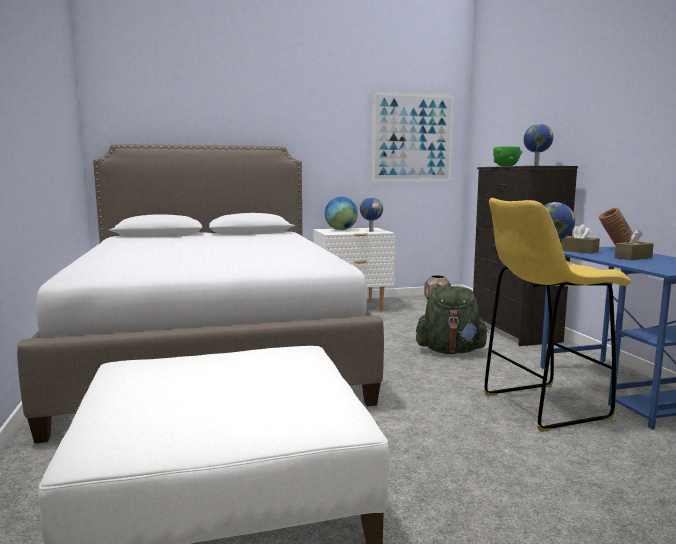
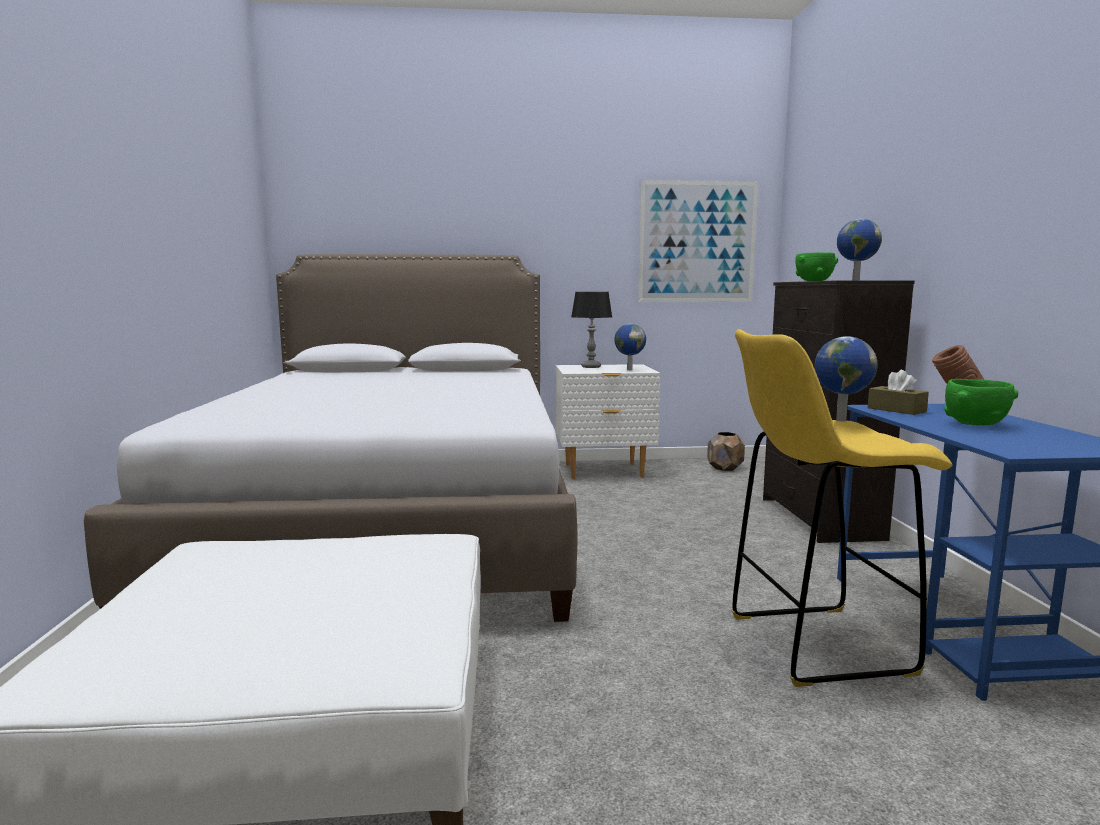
camera: 10 degrees right, 0 degrees up
globe [325,197,358,230] -> table lamp [571,292,612,368]
green backpack [416,286,489,354] -> none
brown tissue box [615,229,654,260] -> green bowl [944,379,1018,425]

